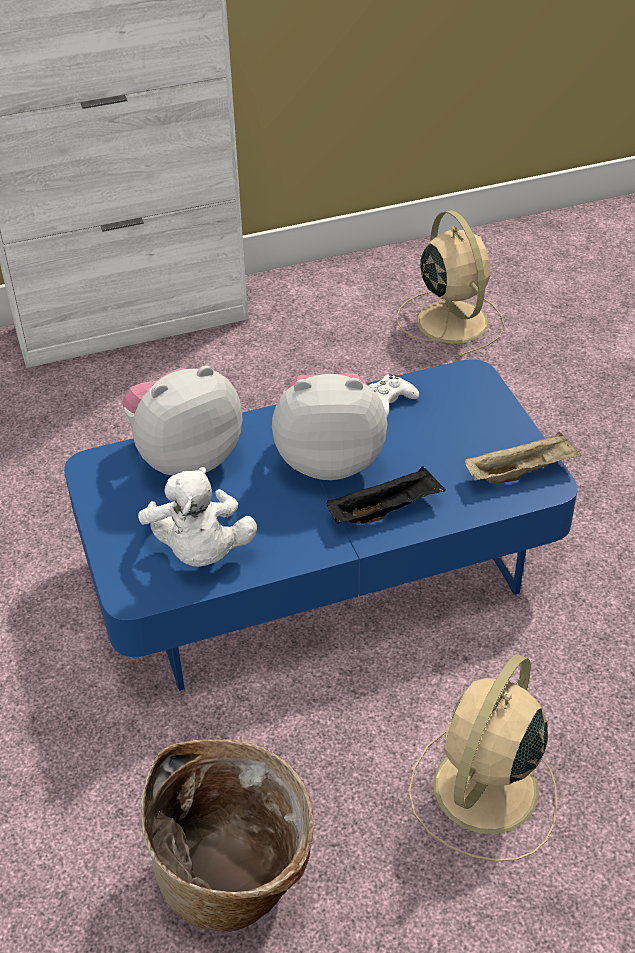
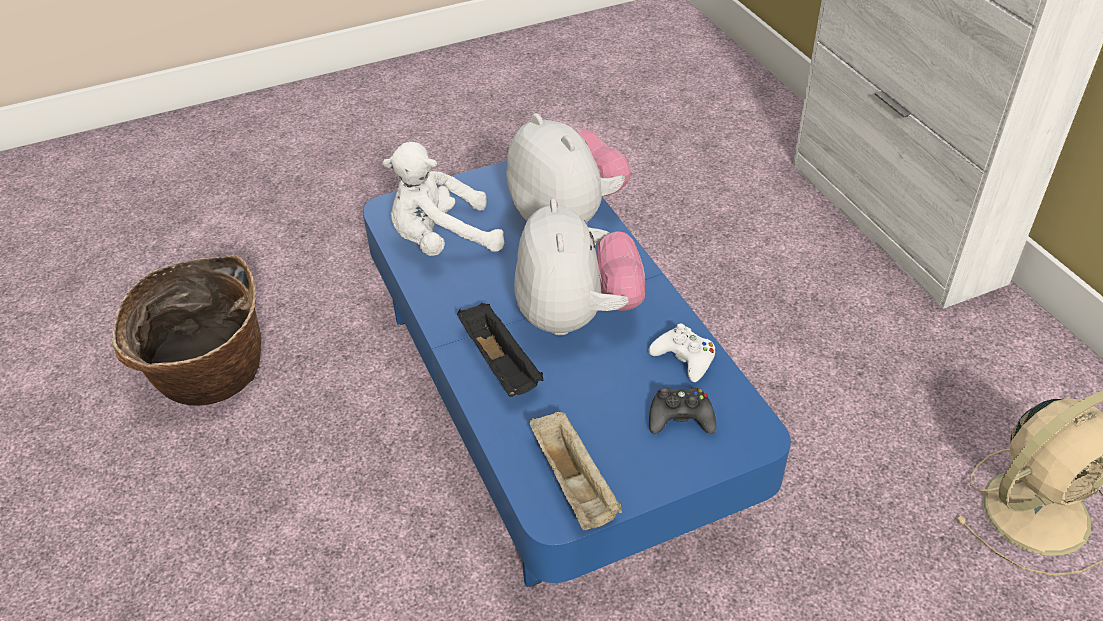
camera: 85 degrees right, 0 degrees up
beige fan [409,654,557,862] -> none
none -> black game controller [649,387,716,434]

